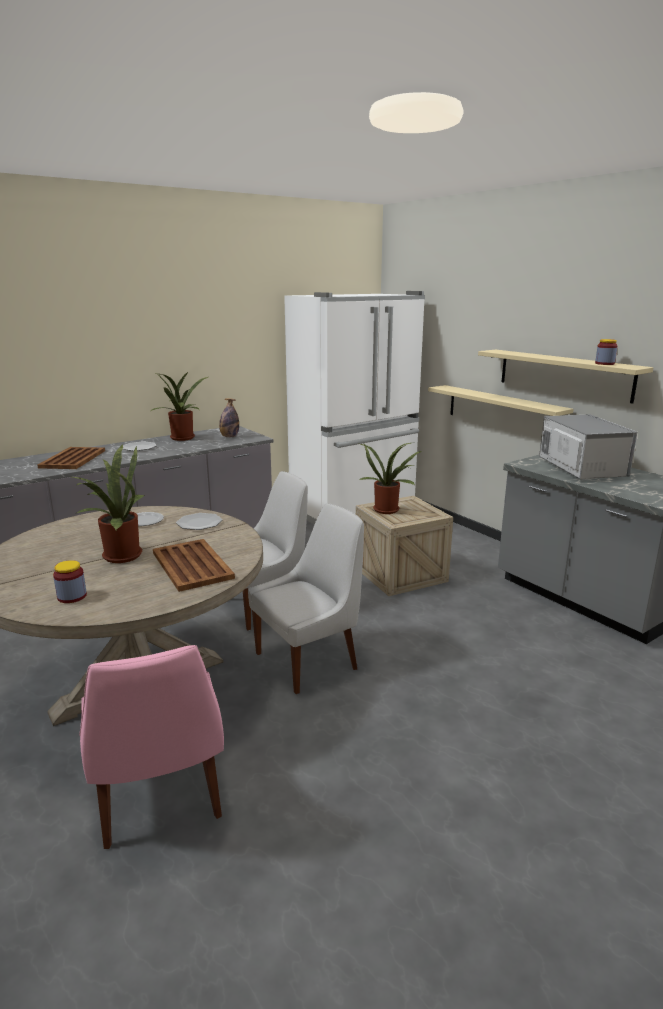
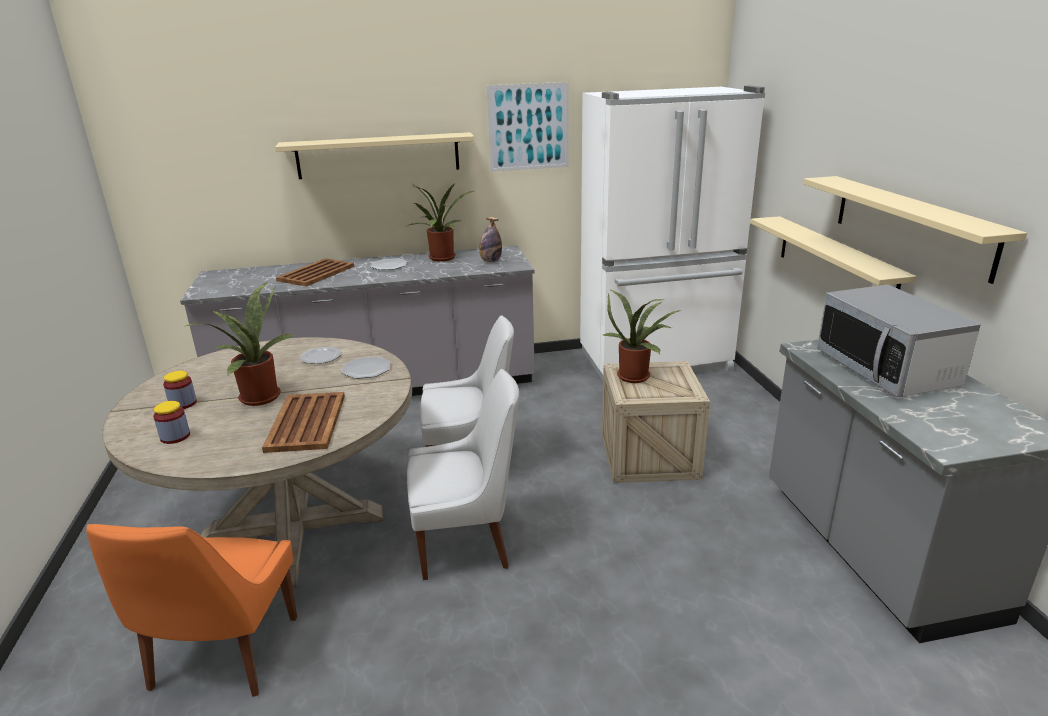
camera: 25 degrees right, 5 degrees up
pink chair [79,645,224,849] -> orange chair [86,524,297,697]
microwave [539,414,637,479] -> microwave turned 150 degrees clockwise [817,284,981,397]
jar [595,339,618,365] -> jar moved to [163,371,197,409]
none -> beige shelf [275,132,474,179]
none -> picture [486,82,569,172]

